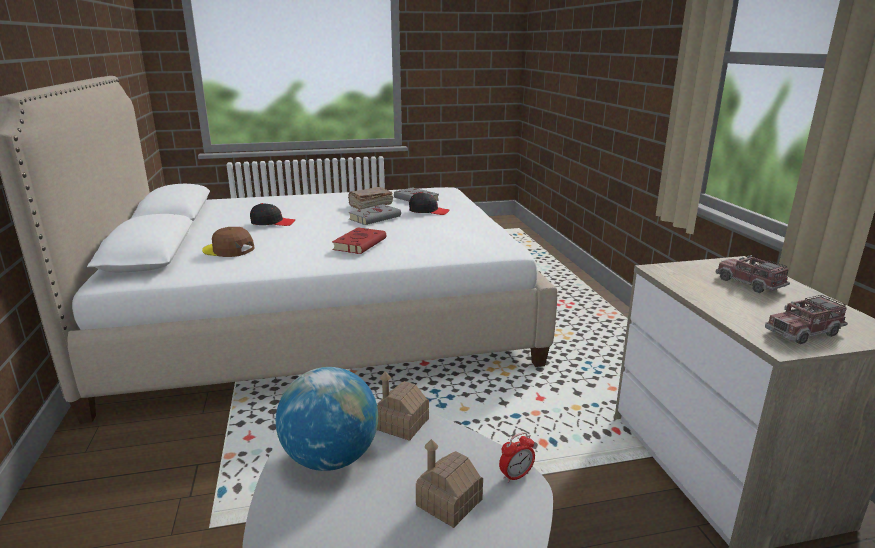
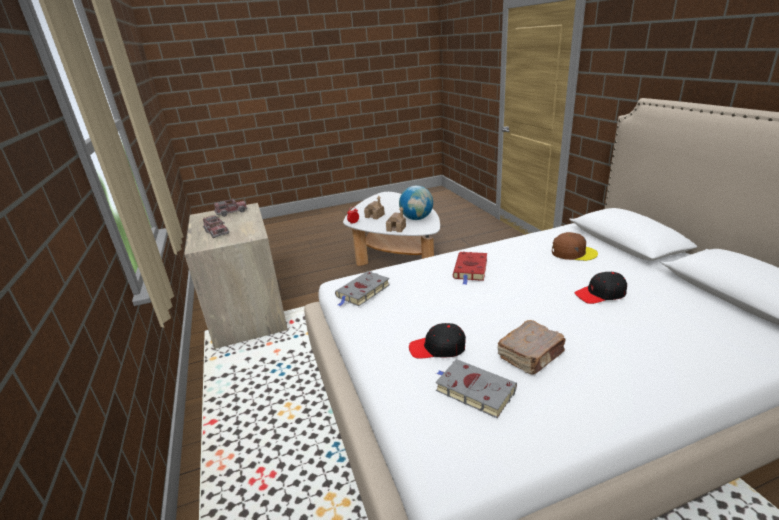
camera: 175 degrees right, 5 degrees up
grey book [348,204,401,225] -> grey book moved to [335,271,390,306]

